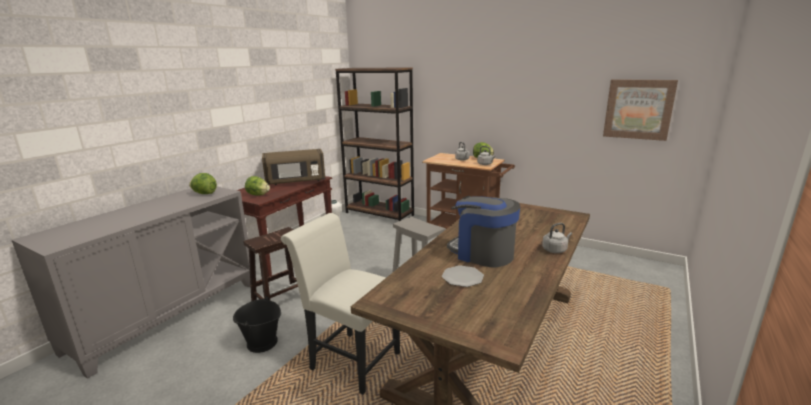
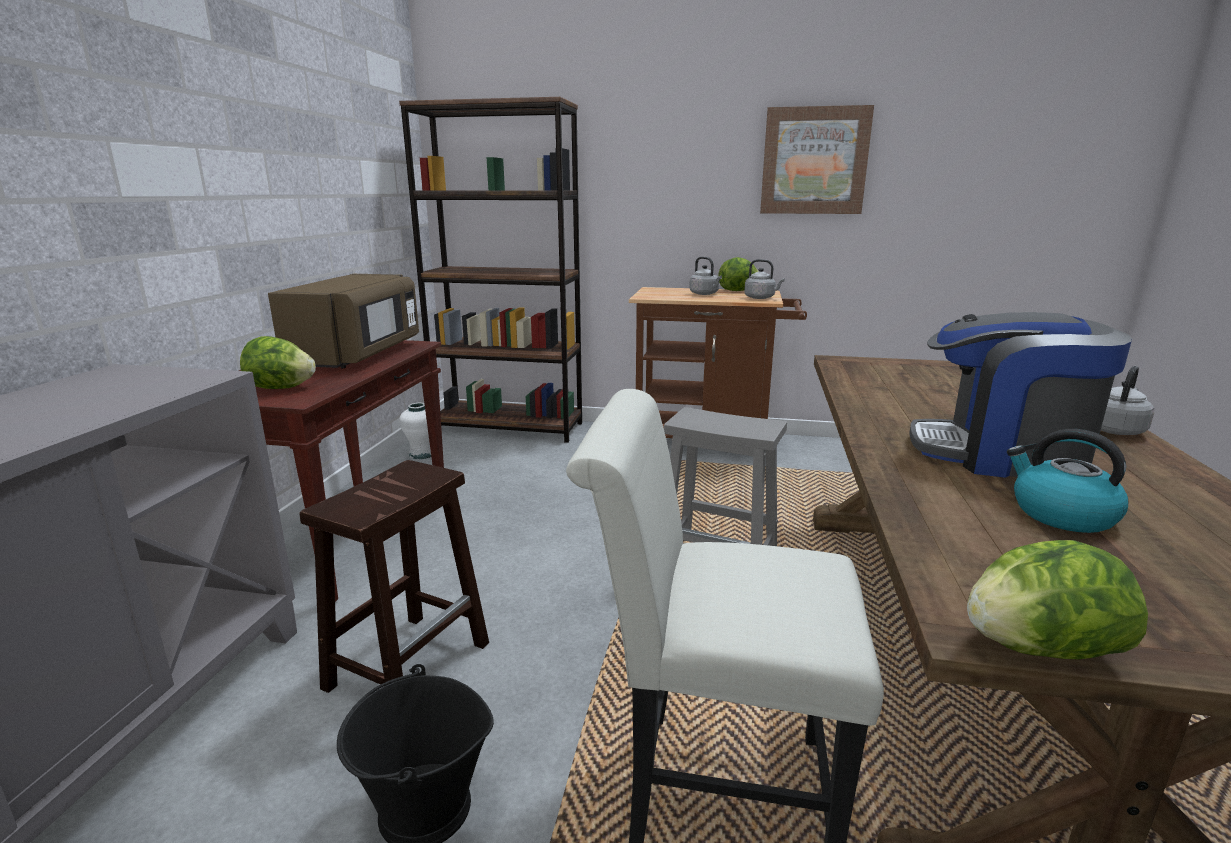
camera: 20 degrees left, 0 degrees up
lettuce [189,173,217,194] -> lettuce moved to [967,540,1148,659]
brown microwave [262,149,325,185] -> brown microwave turned 45 degrees counterclockwise [268,274,419,368]
plate [442,266,484,287] -> kettle [1007,429,1128,533]
picture [603,79,678,141] -> picture moved to [760,105,874,214]

